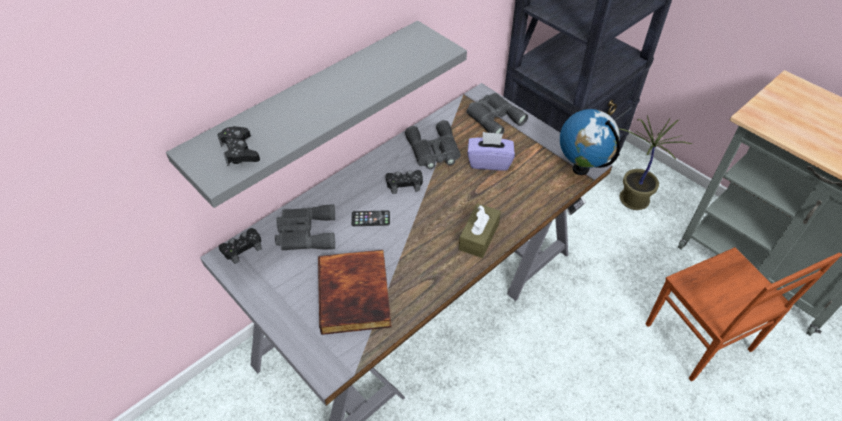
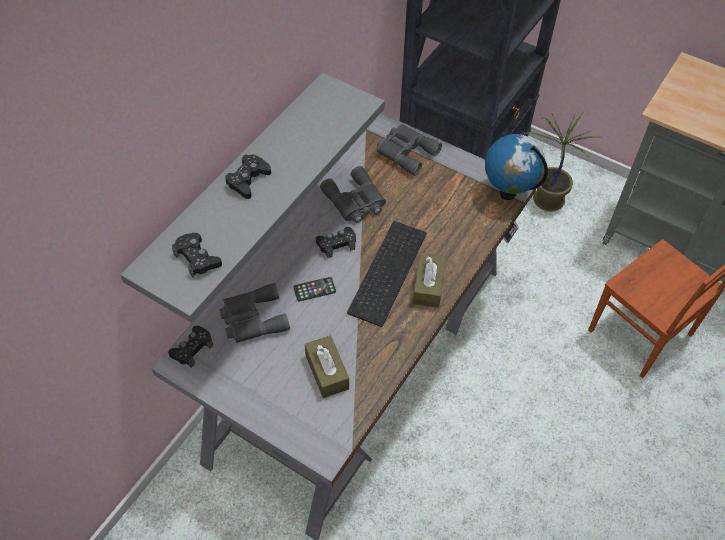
camera: 15 degrees left, 5 degrees up
book [318,250,392,335] -> brown tissue box [305,336,349,398]
purple tissue box [467,132,515,171] -> none
none -> black game controller [225,155,271,199]
none -> keyboard [347,221,426,327]

